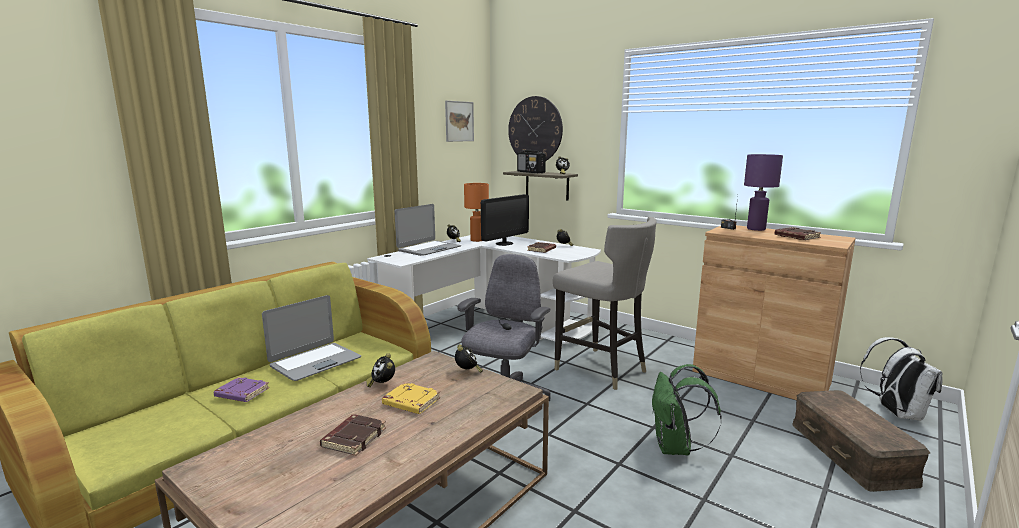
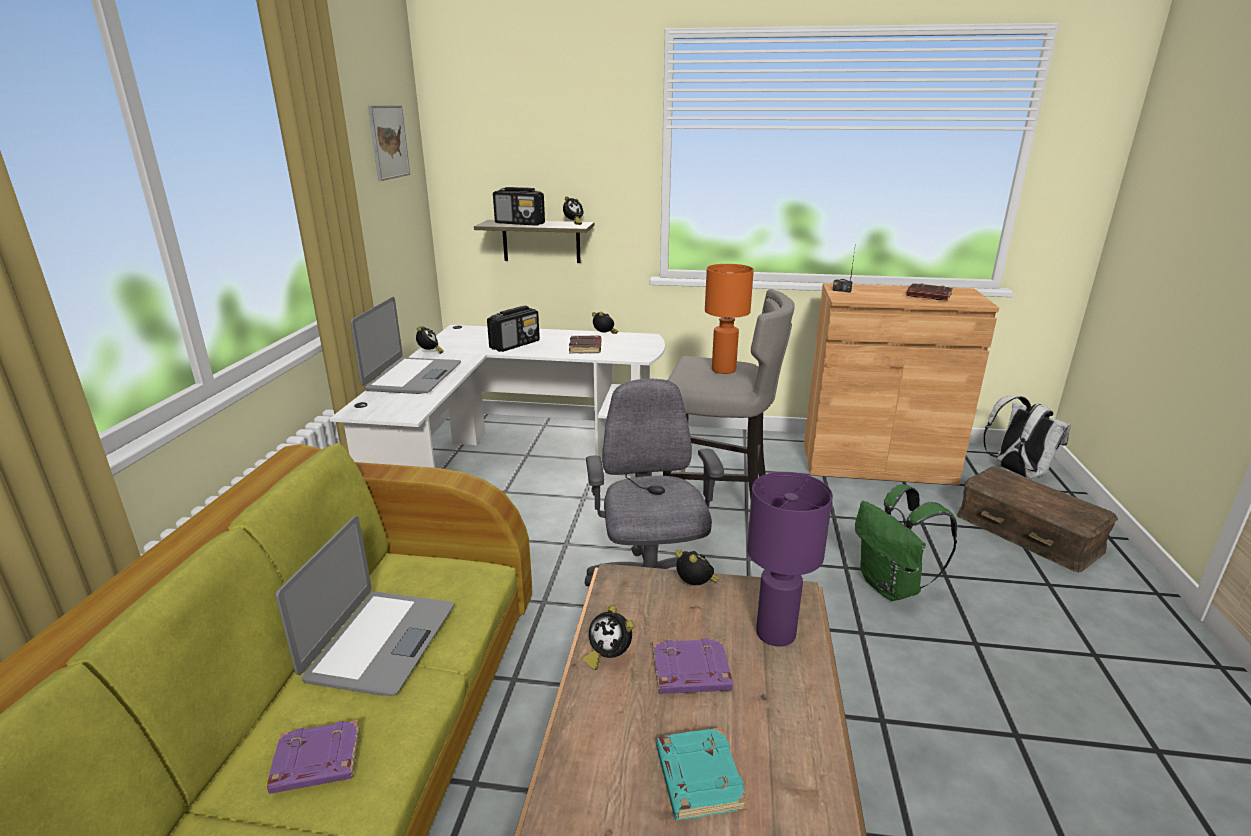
camera: 30 degrees left, 10 degrees up
brown book [320,414,386,456] -> turquoise book [656,727,748,820]
yellow book [382,382,440,414] -> purple book [653,638,733,694]
orange table lamp [464,183,489,242] -> orange table lamp moved to [705,264,754,374]
monitor [481,194,529,246] -> radio [487,306,540,352]
wall clock [508,96,563,161] -> none
purple table lamp [744,154,783,231] -> purple table lamp moved to [747,472,833,647]

